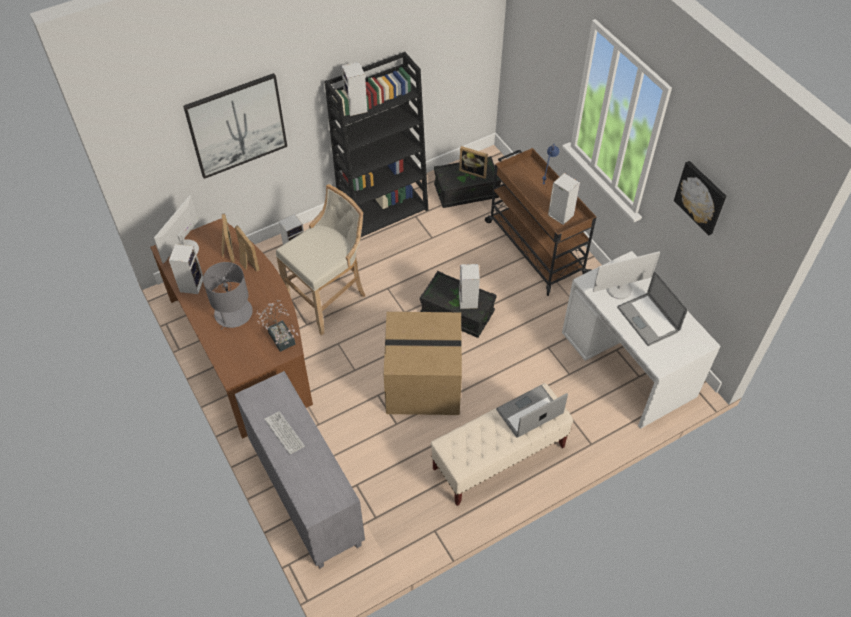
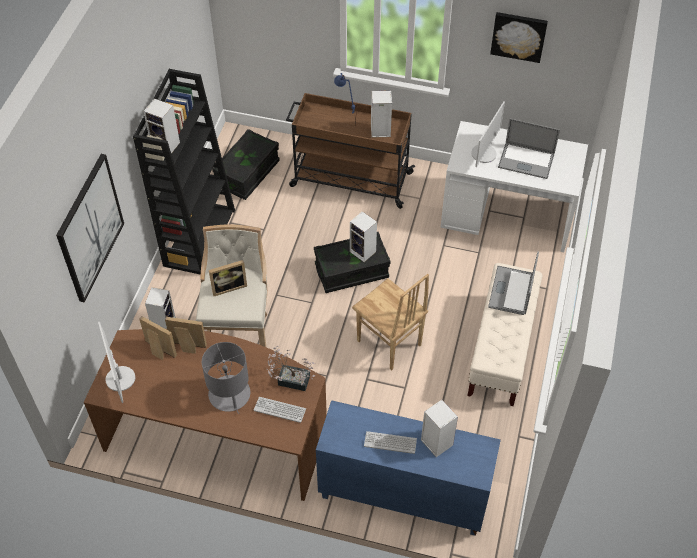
camera: 45 degrees left, 0 degrees up
speaker [169,244,203,294] -> speaker moved to [421,399,458,457]
grey cabinet [235,371,365,569] -> blue cabinet [316,400,501,536]
cardboard box [384,312,462,415] -> brown chair [352,274,429,370]
picture frame [459,146,488,179] -> picture frame moved to [209,260,247,296]
none -> keyboard [254,397,306,423]

